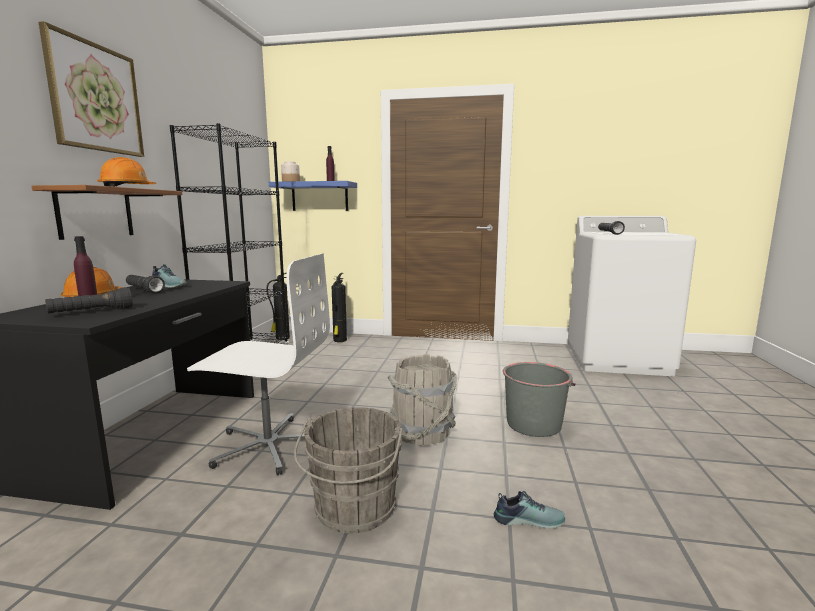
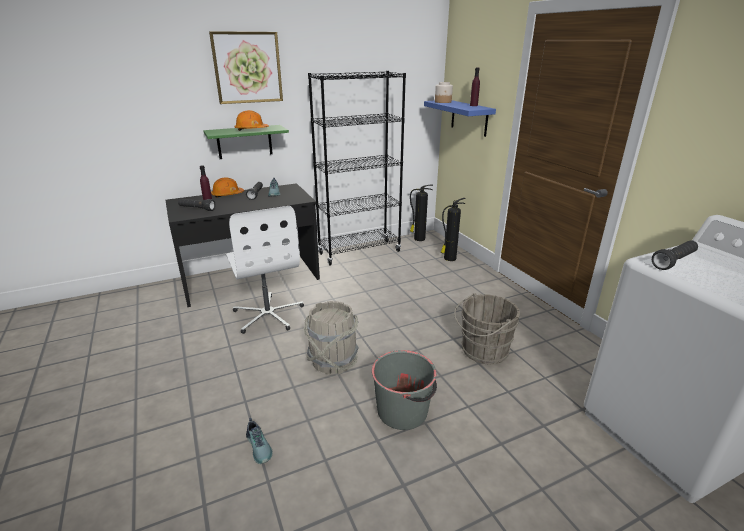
camera: 55 degrees right, 15 degrees up
brown shelf [32,185,182,240] -> green shelf [203,125,289,159]
grey bucket [294,407,403,534] -> grey bucket moved to [454,293,520,364]

